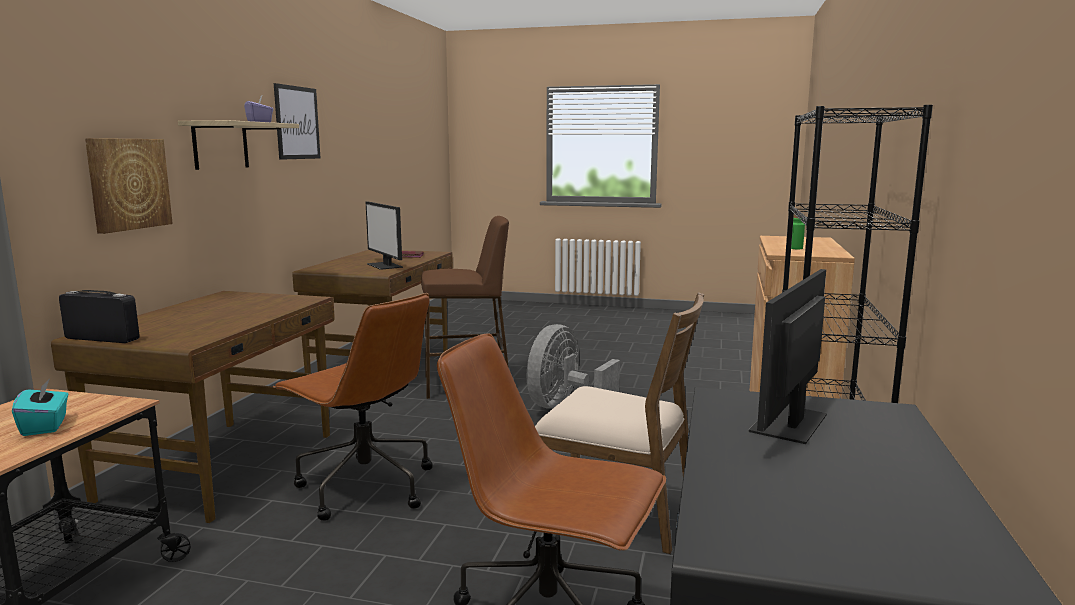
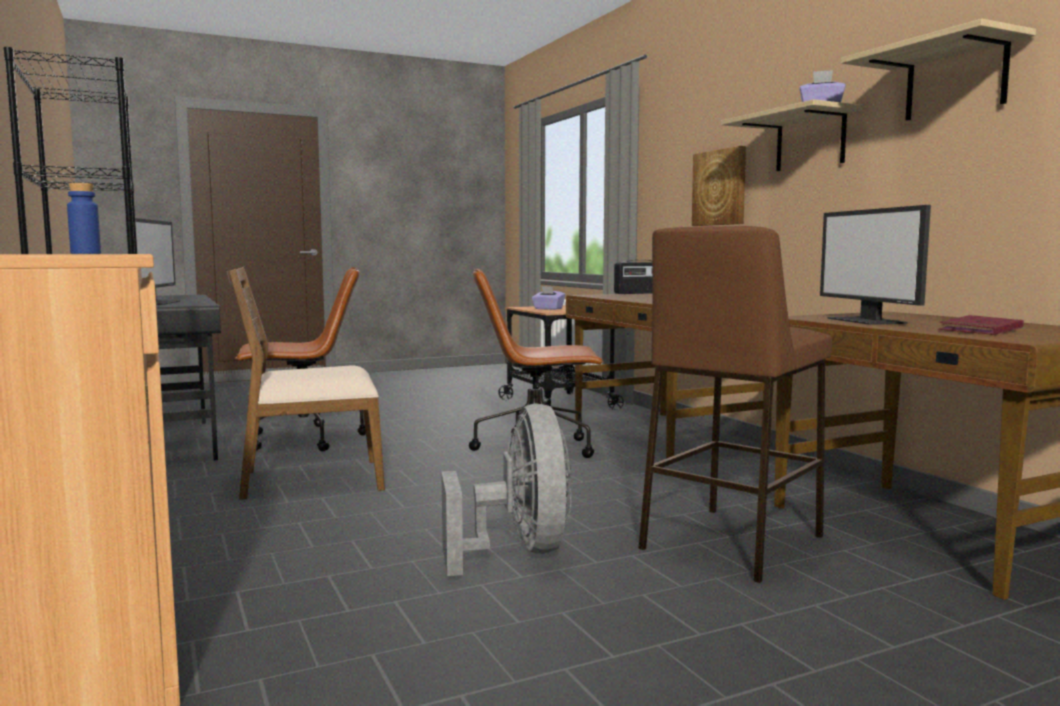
camera: 140 degrees right, 5 degrees down
turquoise tissue box [12,378,68,436] -> purple tissue box [532,286,565,310]
picture [274,83,320,160] -> shelf [841,19,1036,121]
monitor [365,201,403,270] -> monitor turned 120 degrees counterclockwise [820,205,931,325]
green bottle [791,214,805,249] -> blue bottle [67,183,101,254]

